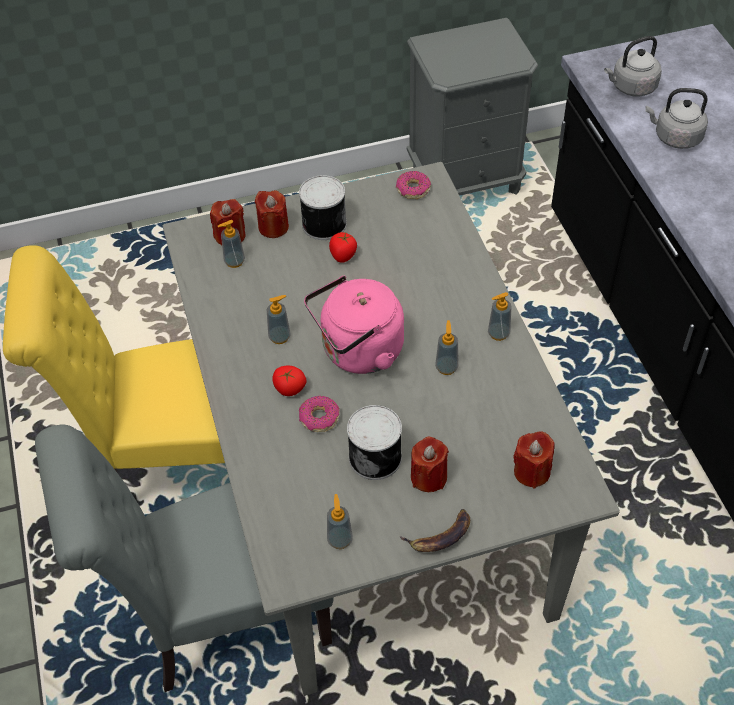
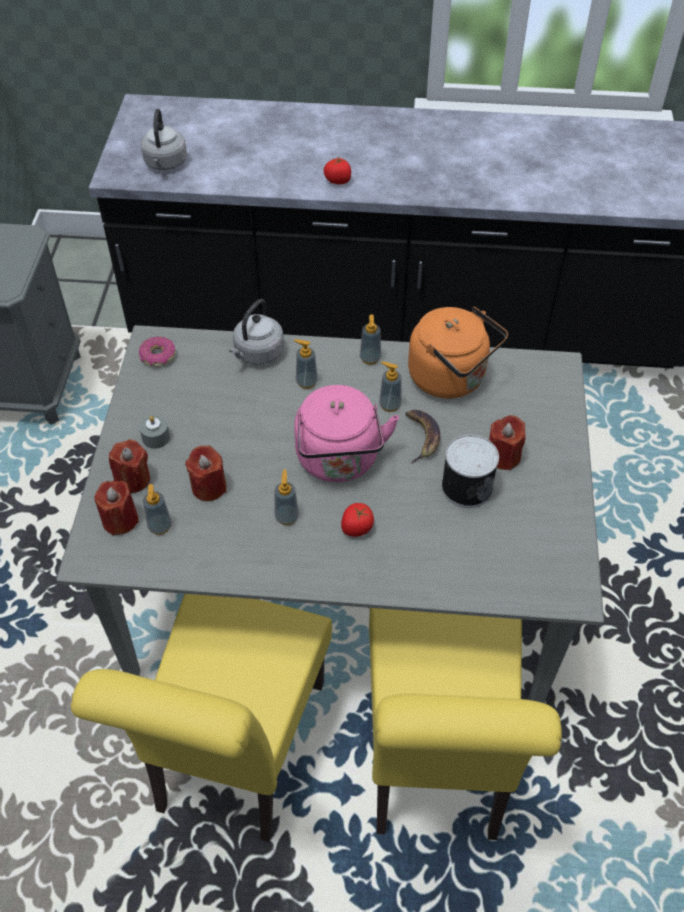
camera: 70 degrees left, 0 degrees up
grey chair [35,424,334,692] -> yellow chair [369,608,562,840]
can [299,175,347,240] -> grey candle [139,416,170,449]
donut [299,396,340,432] -> none
soap dispenser [327,494,353,549] -> soap dispenser moved to [294,339,318,389]
tomato [329,232,357,263] -> tomato moved to [324,157,351,184]
banana [400,509,470,552] -> banana moved to [405,410,440,464]
red candle [513,431,555,489] -> red candle moved to [185,445,226,501]
grey kettle [645,88,708,149] -> grey kettle moved to [229,299,284,365]
none -> orange kettle [408,307,508,398]

